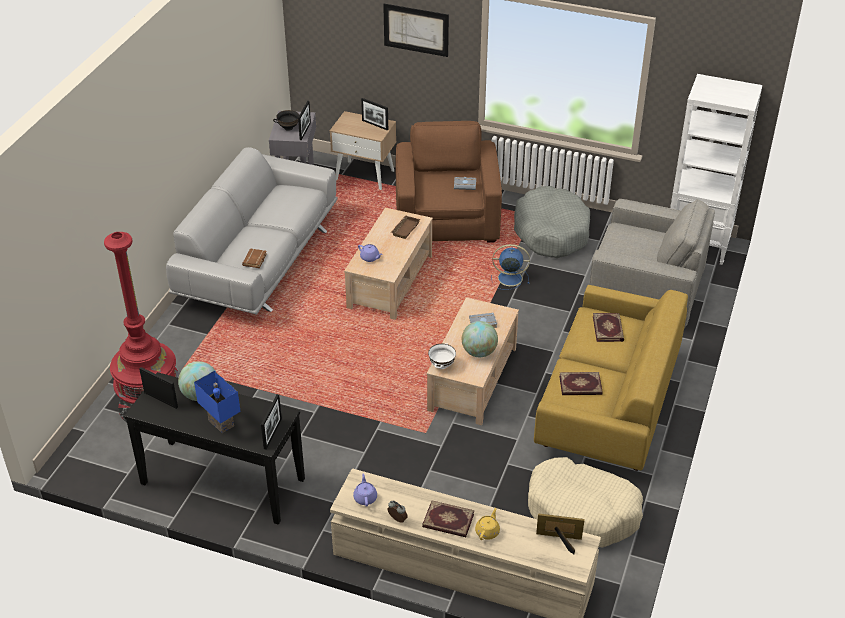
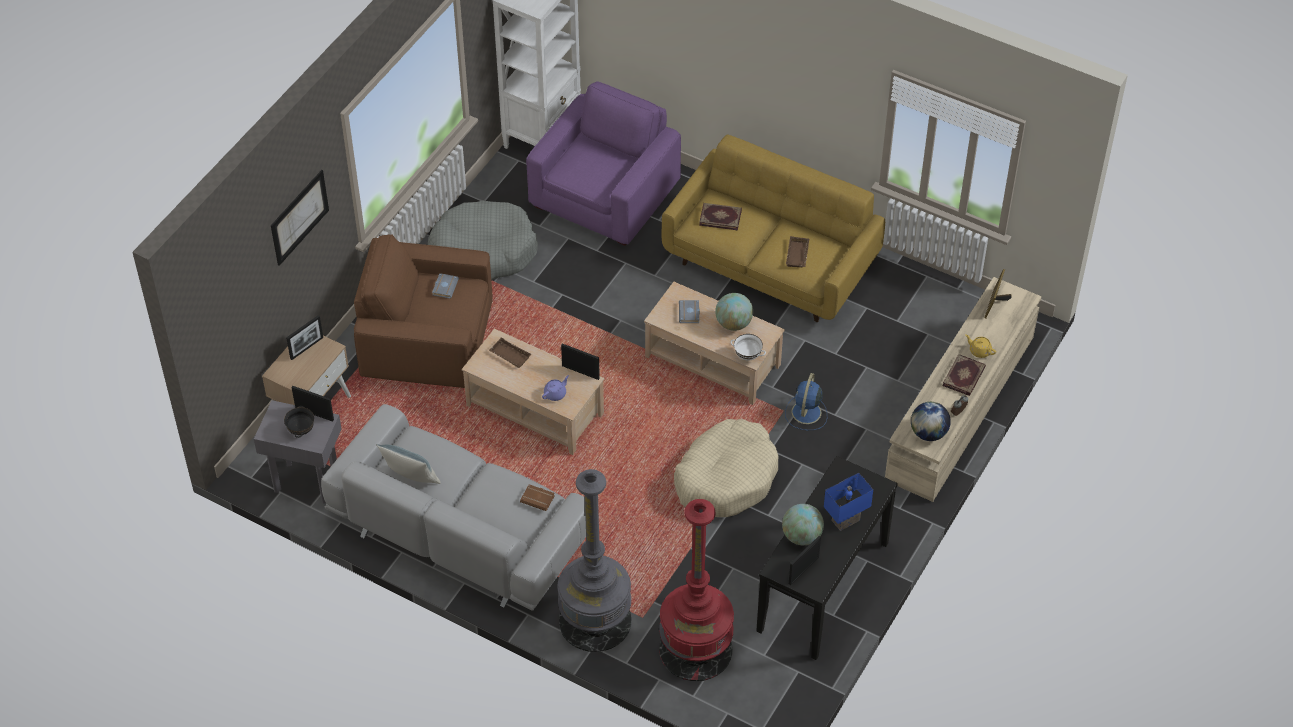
camera: 80 degrees left, 10 degrees up
picture frame [261,394,282,449] -> picture frame moved to [561,343,600,380]
purple teapot [353,473,377,507] -> globe [911,402,951,441]
blue fan [491,244,530,290] -> blue fan moved to [785,373,827,430]
beige dog bed [528,457,643,547] -> beige dog bed moved to [674,419,779,517]
book [559,372,603,395] -> brown tray [786,236,809,268]
grey armchair [589,199,715,328] -> purple armchair [526,81,681,246]
none -> pillow [376,444,441,484]
none -> grey floor lamp [557,469,632,652]

